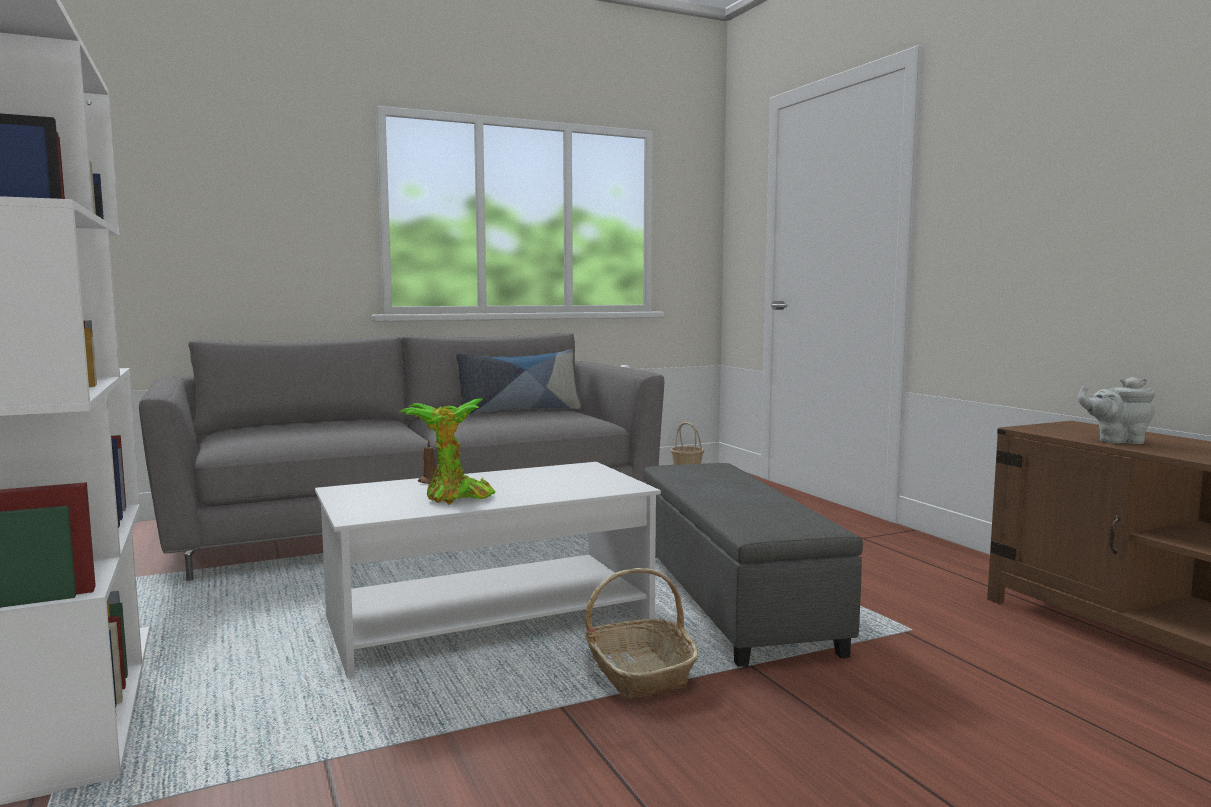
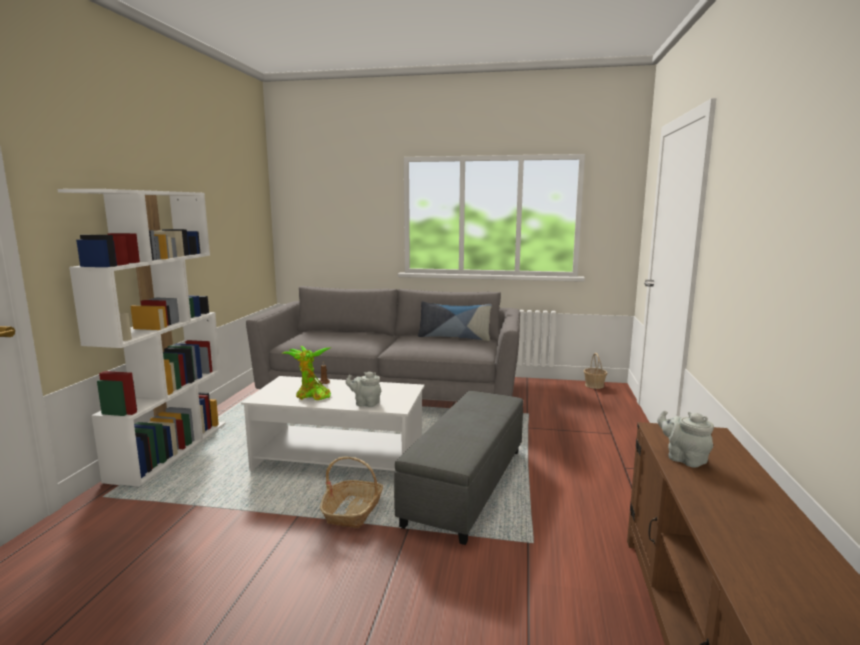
camera: 35 degrees right, 5 degrees up
none -> grey teapot [346,371,381,407]

